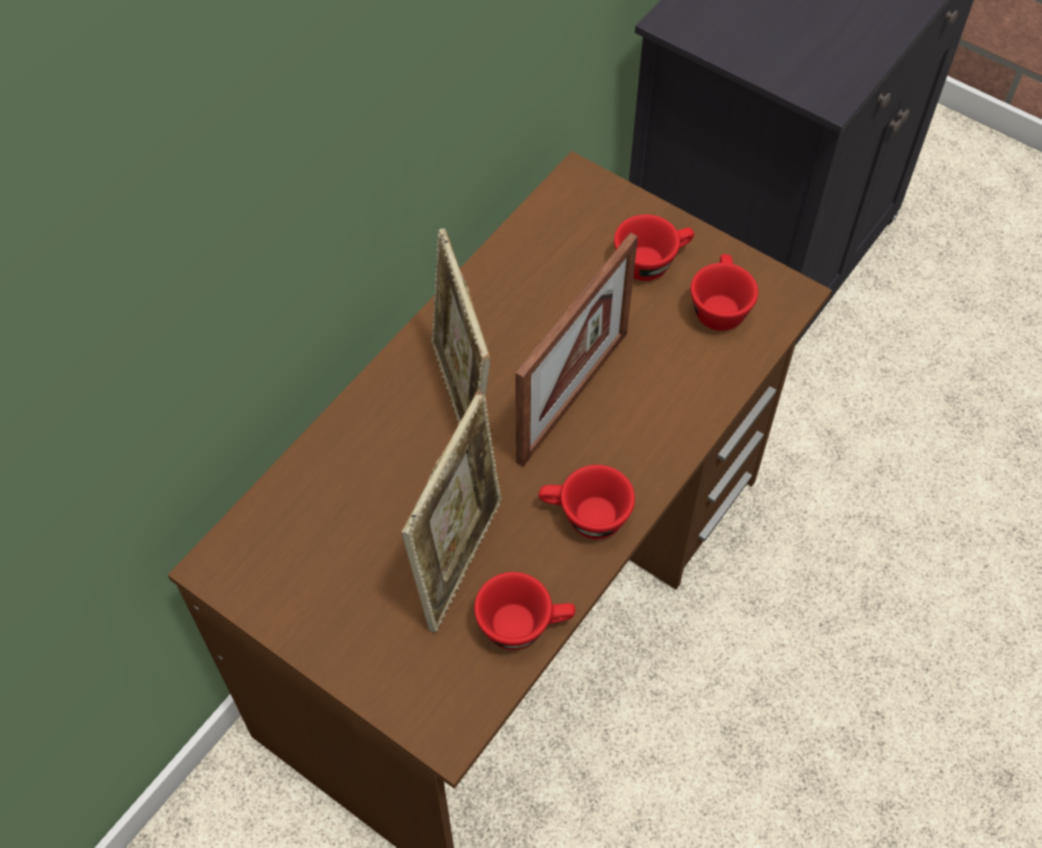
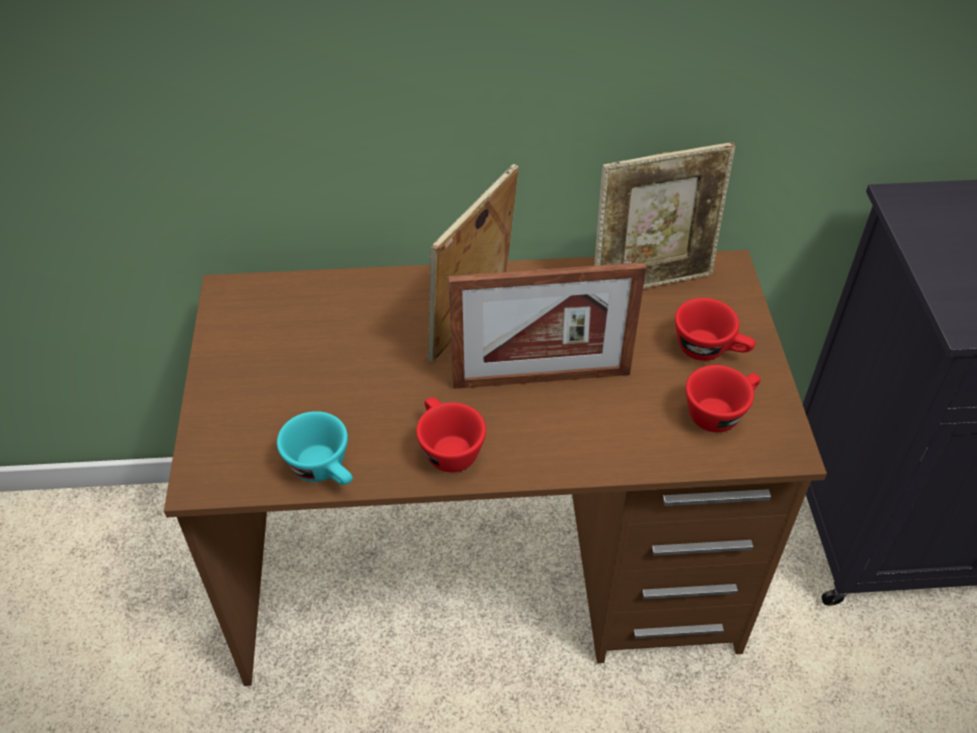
camera: 50 degrees right, 10 degrees down
picture frame [402,391,502,633] -> picture frame moved to [594,142,736,289]
red cup [474,572,575,650] -> turquoise cup [277,411,353,485]

